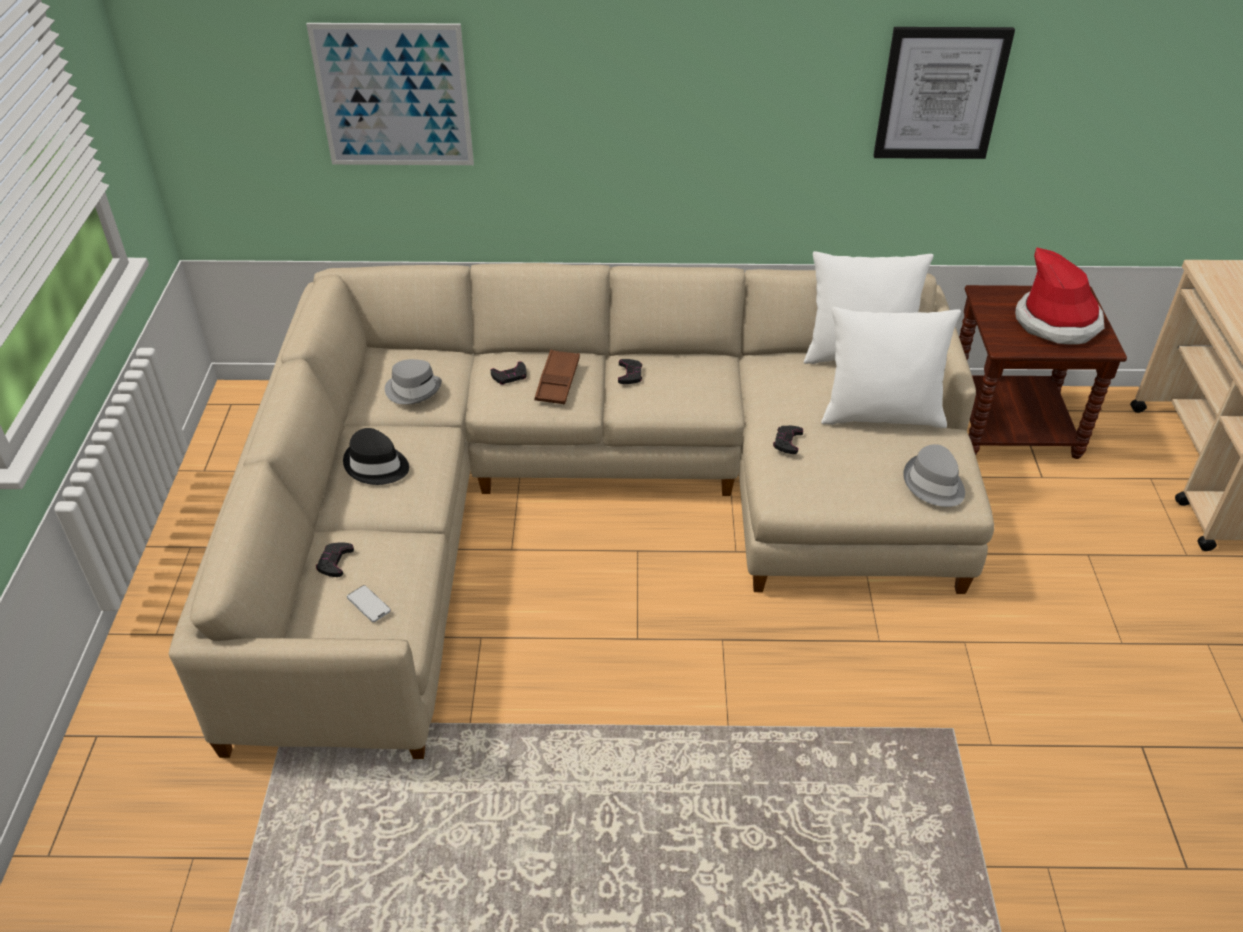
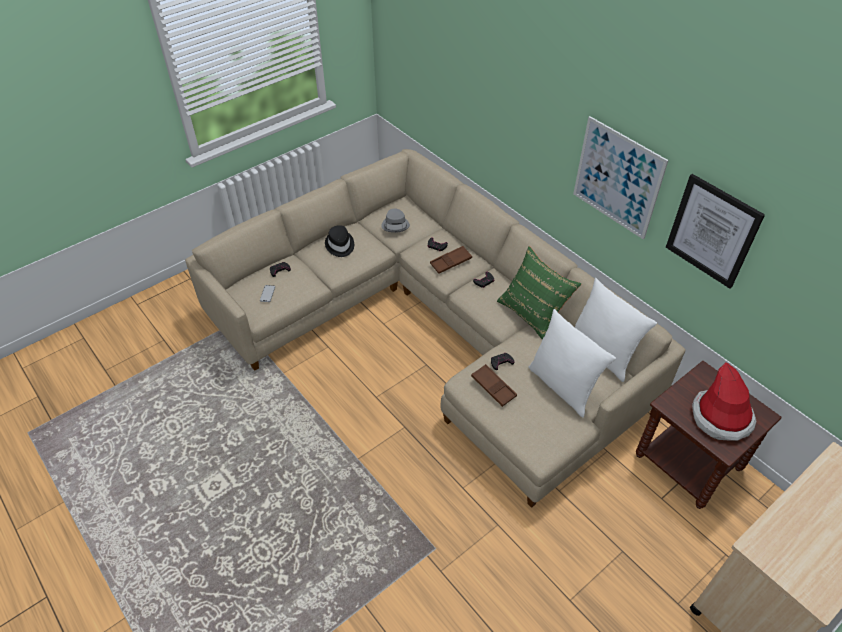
camera: 50 degrees right, 5 degrees up
picture [306,23,474,165] -> picture moved to [573,116,669,240]
grey hat [904,444,965,507] -> none
none -> brown tray [471,364,517,407]
none -> green pillow [497,246,581,340]

